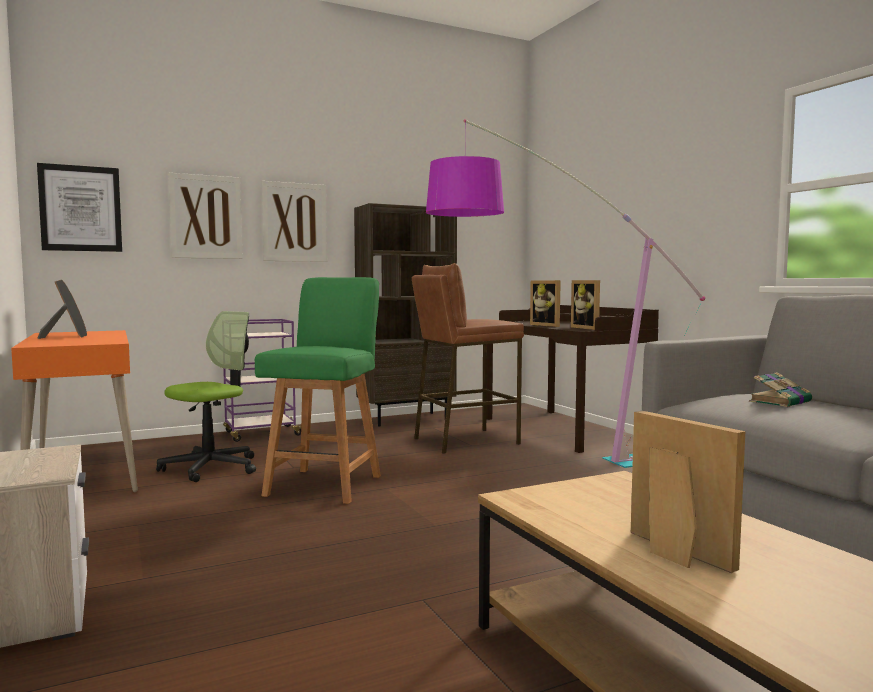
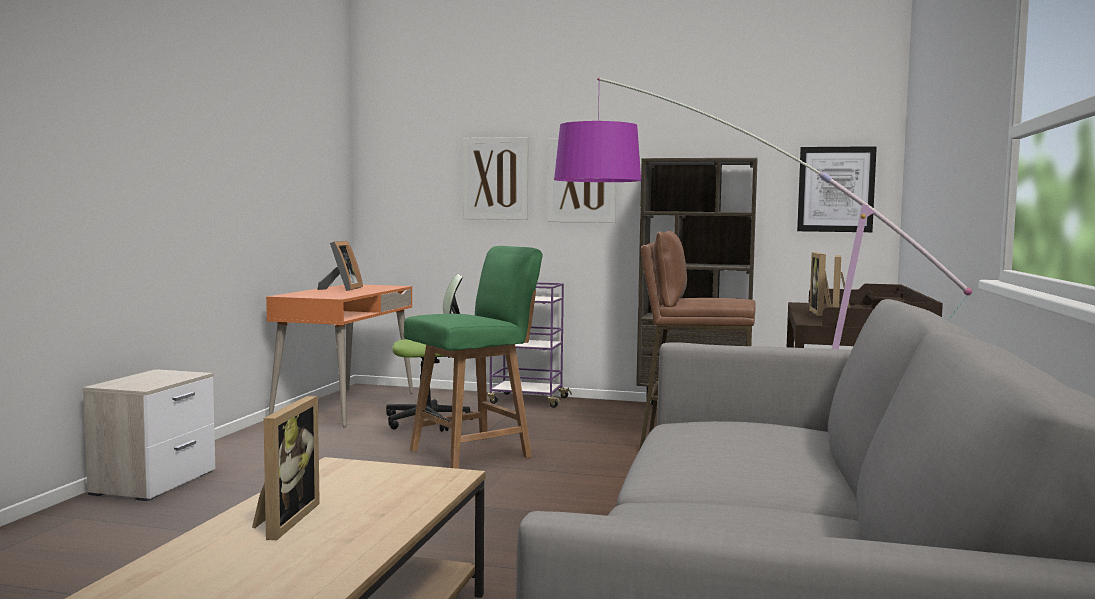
camera: 40 degrees right, 0 degrees up
picture [37,163,122,252] -> picture moved to [797,146,877,232]
book [749,372,812,407] -> none

